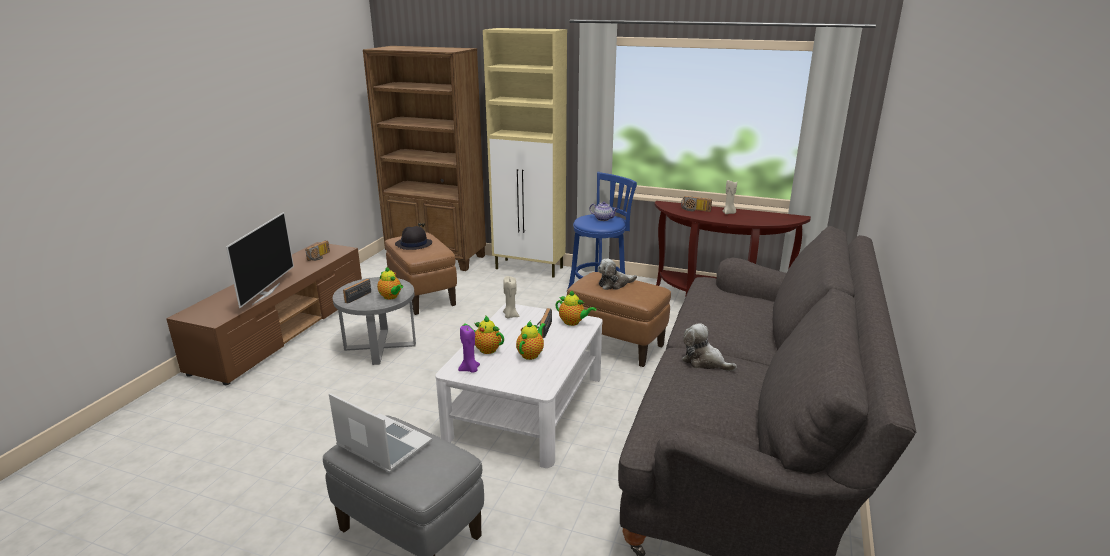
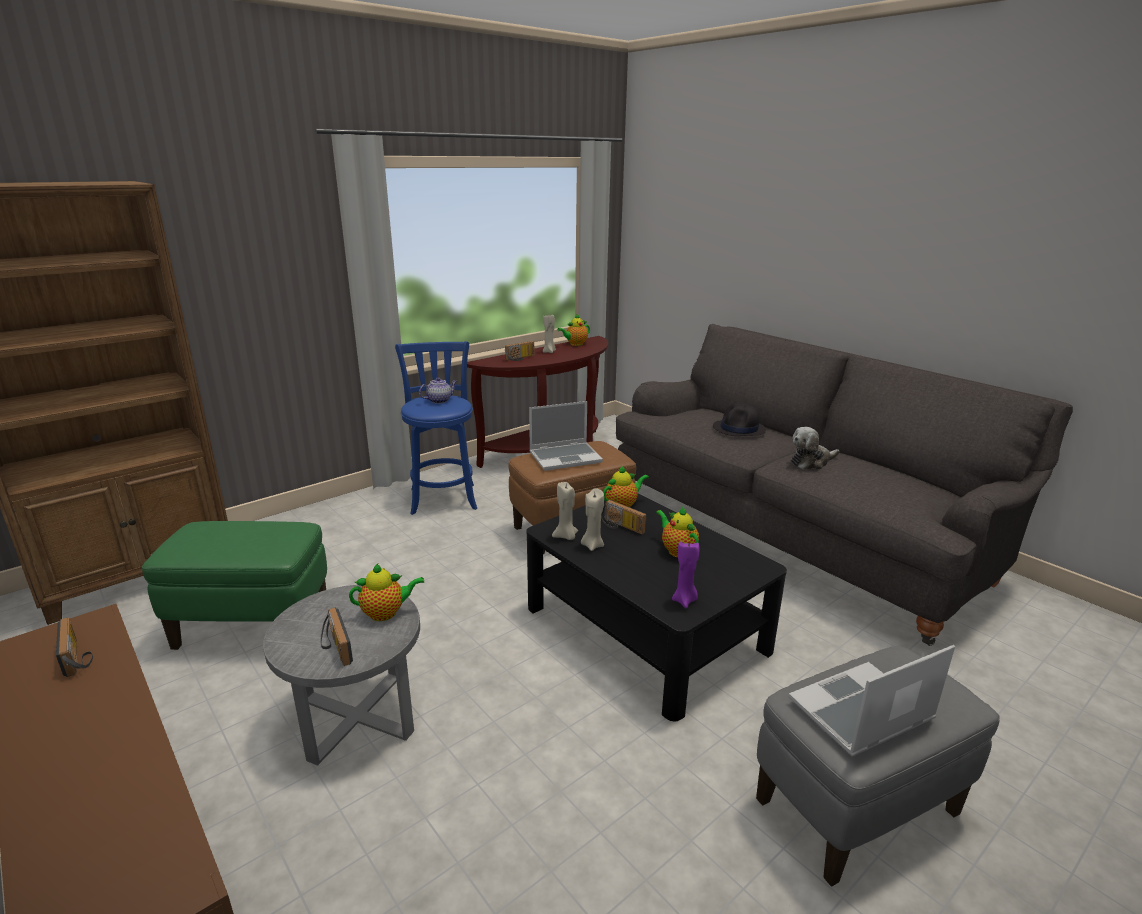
camera: 60 degrees left, 0 degrees up
television [226,212,294,308] -> none
brown ottoman [385,233,457,315] -> green ottoman [142,521,327,650]
black hat [395,226,432,250] -> black hat moved to [713,403,766,436]
white coffee table [435,304,603,468] -> black coffee table [526,494,787,721]
teapot [462,316,504,354] -> teapot moved to [557,314,590,346]
beige cabinet [483,28,567,278] -> none
plush toy [598,259,637,290] -> laptop [529,401,603,471]
none -> beige candle [581,488,604,551]

